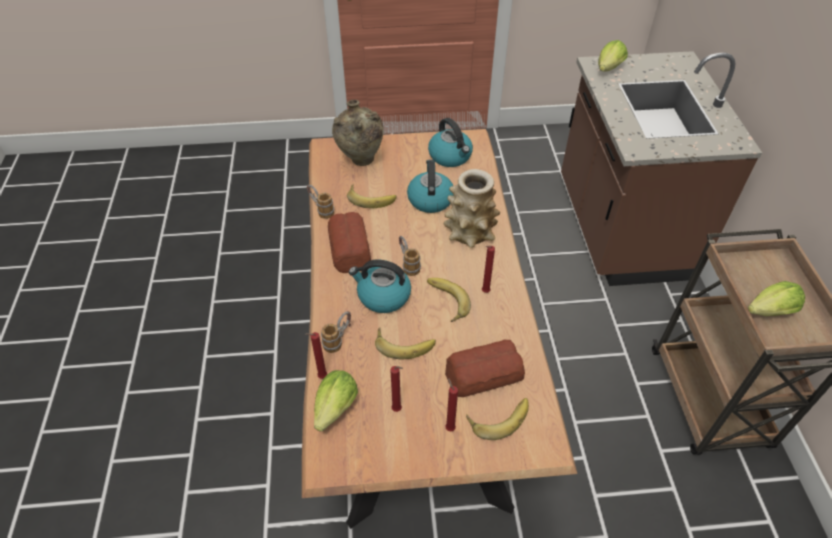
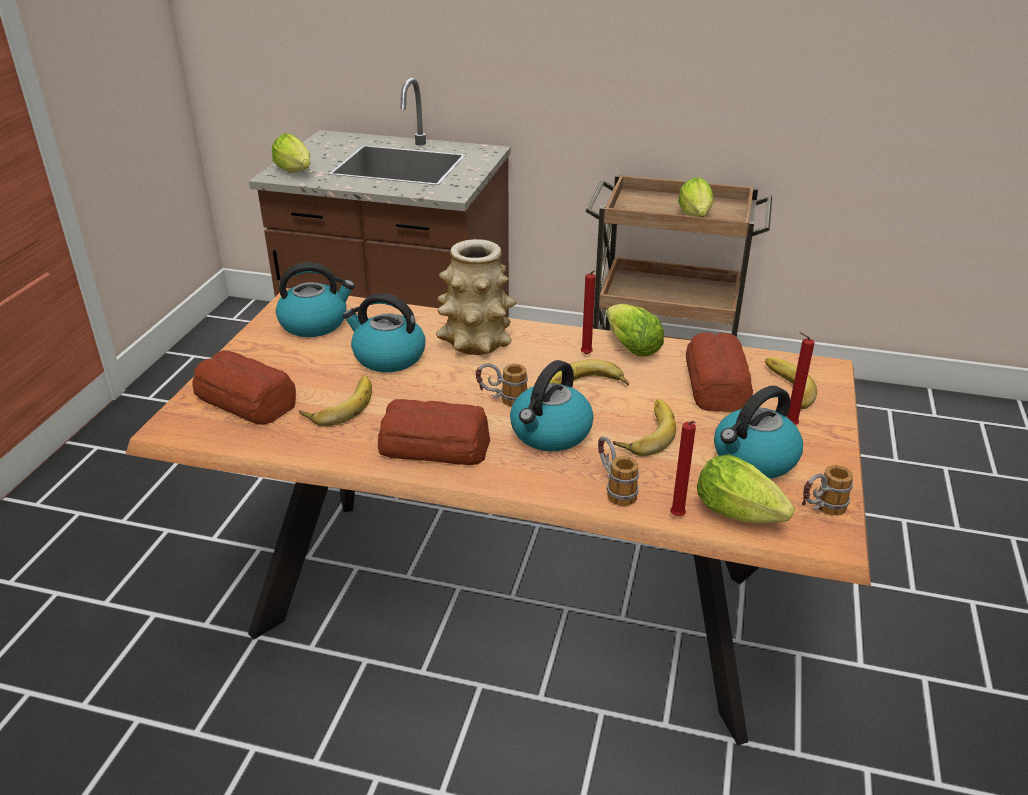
camera: 70 degrees left, 15 degrees down
mug [307,185,334,219] -> mug moved to [802,465,853,516]
beige vase [332,100,384,166] -> bread [193,350,296,425]
red candle [390,366,403,412] -> kettle [714,386,803,479]
none -> lettuce [606,304,664,356]

